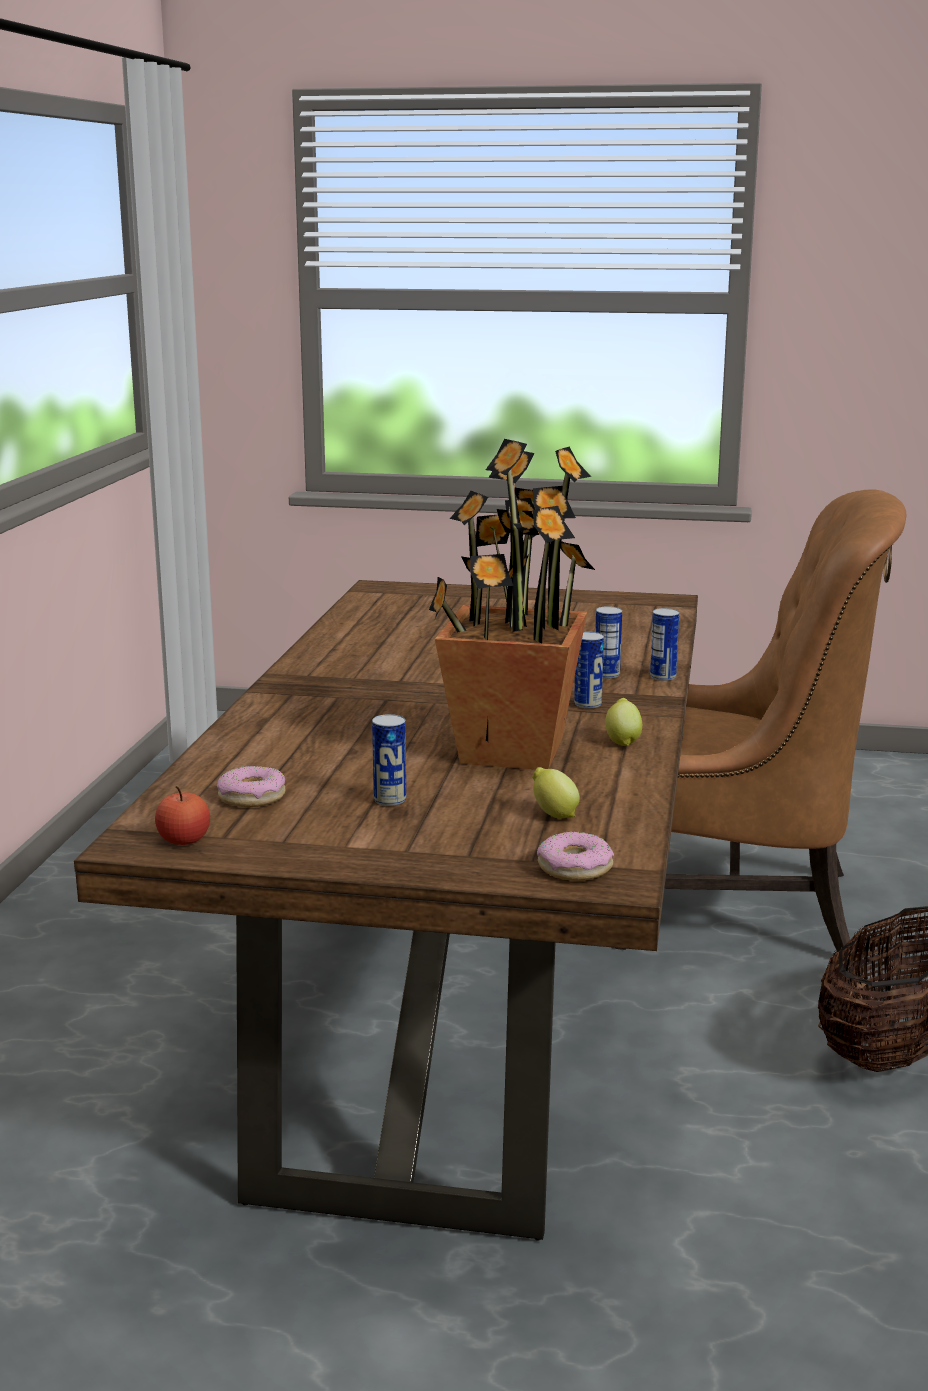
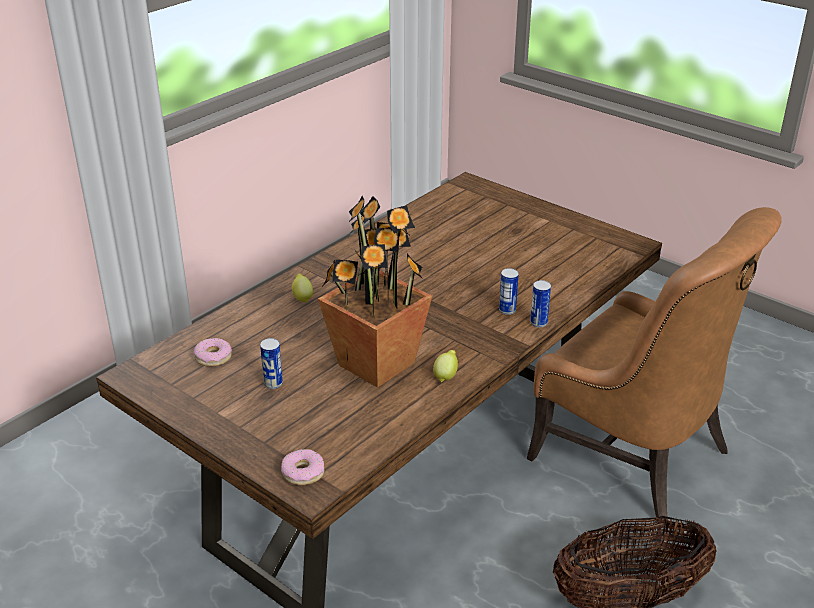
camera: 30 degrees right, 15 degrees up
apple [155,786,210,845] -> none
lemon [532,767,580,819] -> lemon moved to [292,273,313,302]
can [574,632,604,708] -> none

